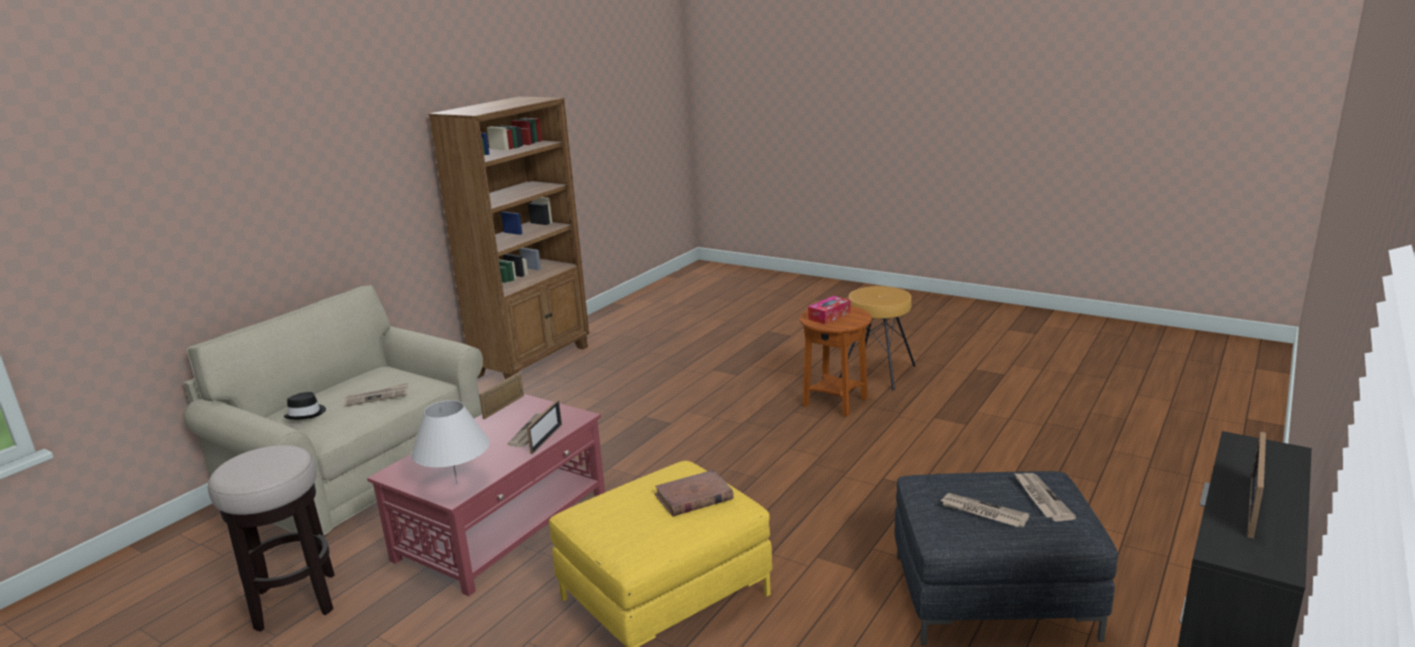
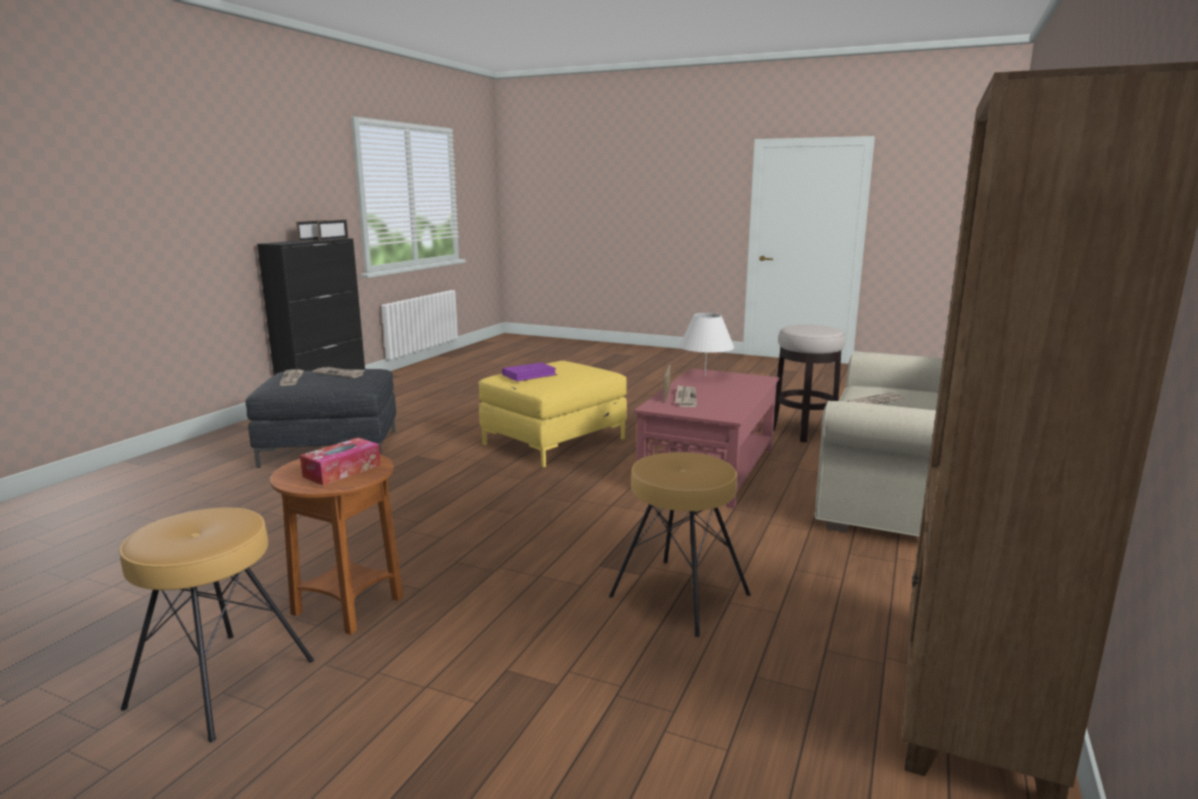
camera: 170 degrees right, 5 degrees down
black hat [283,392,326,420] -> none
picture frame [479,372,524,419] -> picture frame moved to [317,219,348,241]
brown book [654,470,734,516] -> purple book [502,362,558,382]
none -> brown stool [609,452,751,637]

